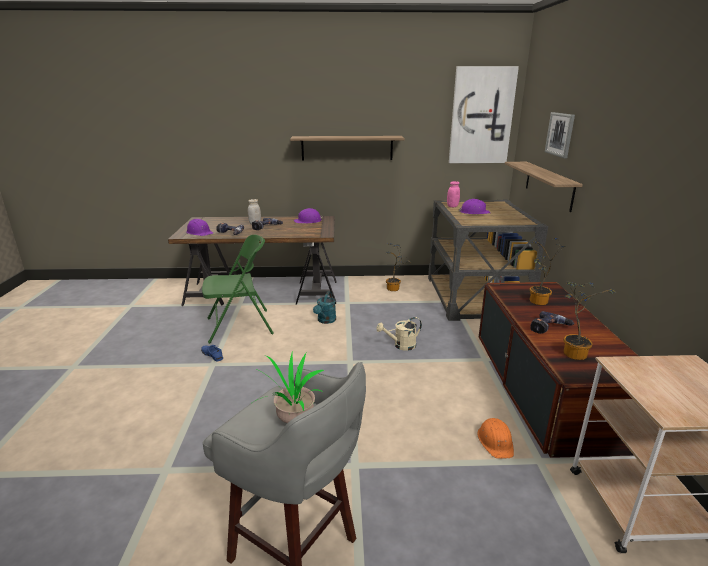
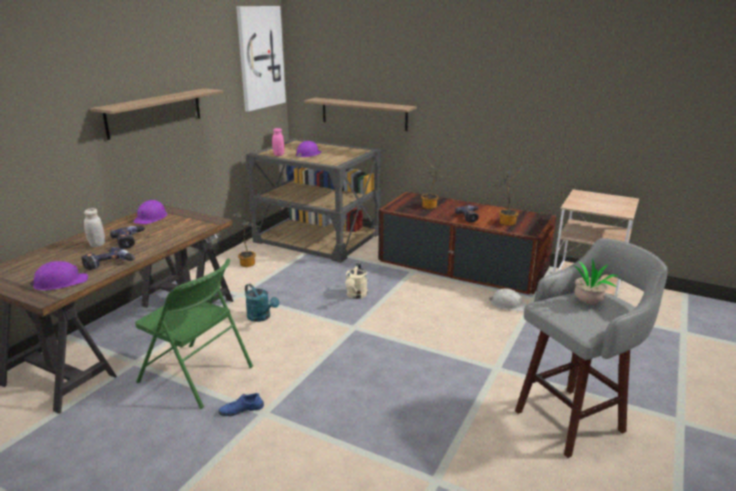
camera: 60 degrees left, 0 degrees up
green chair [202,235,274,344] -> green chair turned 105 degrees clockwise [135,258,253,410]
orange hard hat [478,418,514,459] -> white hard hat [489,289,527,311]
picture [545,112,575,158] -> none

